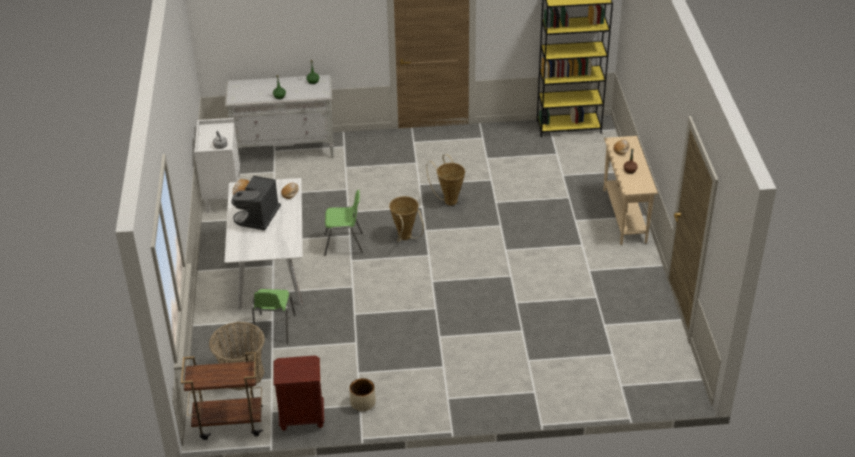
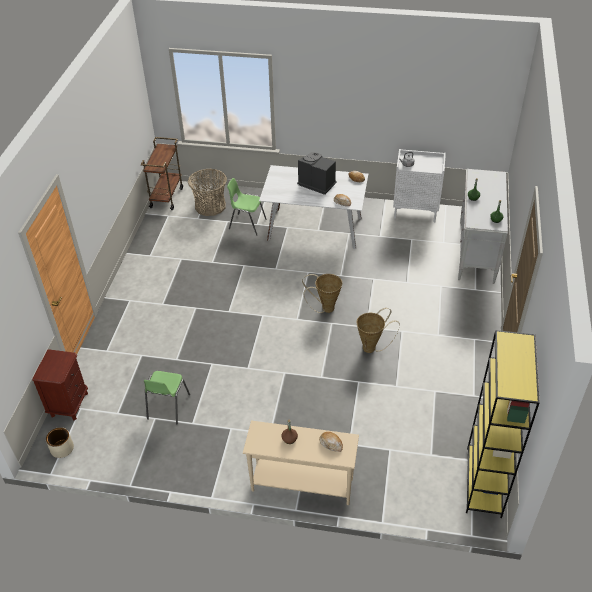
camera: 105 degrees right, 5 degrees up
brown nightstand [273,356,324,431] -> brown nightstand moved to [32,349,88,421]
green chair [324,190,363,256] -> green chair moved to [144,371,190,425]
beige planter [349,378,376,411] -> beige planter moved to [46,427,74,458]

